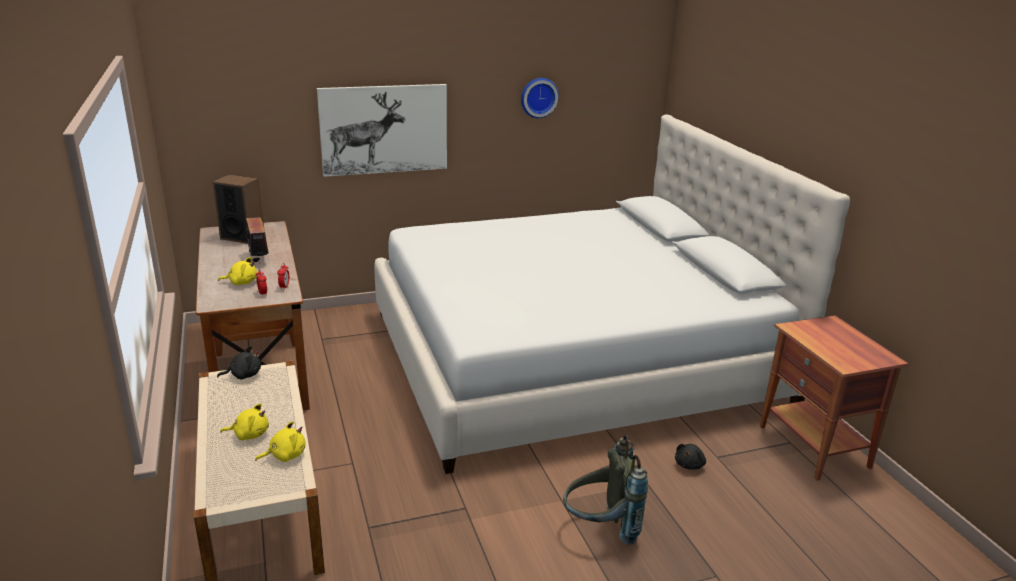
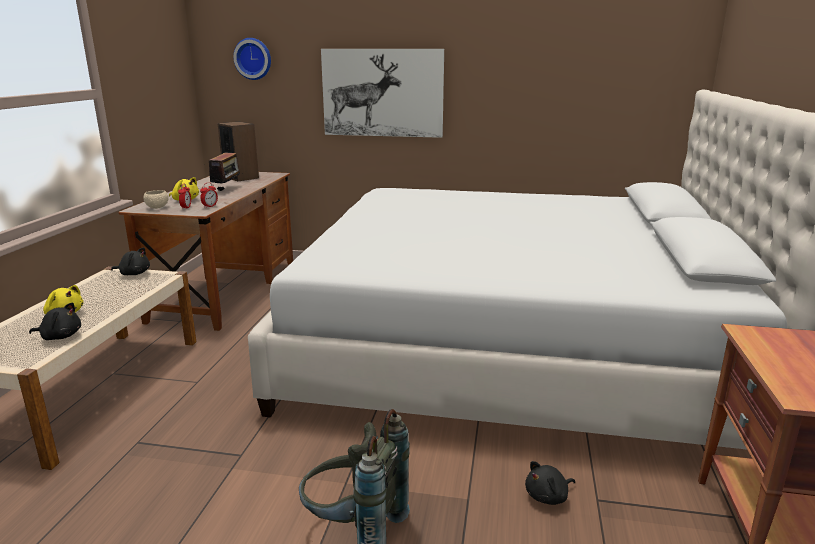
camera: 30 degrees right, 5 degrees down
yellow plush toy [255,421,306,462] -> black plush toy [29,303,81,340]
wall clock [521,78,559,118] -> wall clock moved to [233,38,271,80]
none -> beige bowl [144,190,169,209]

